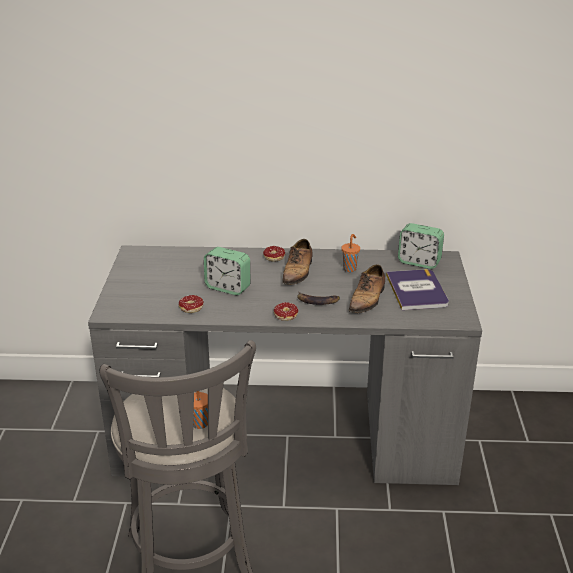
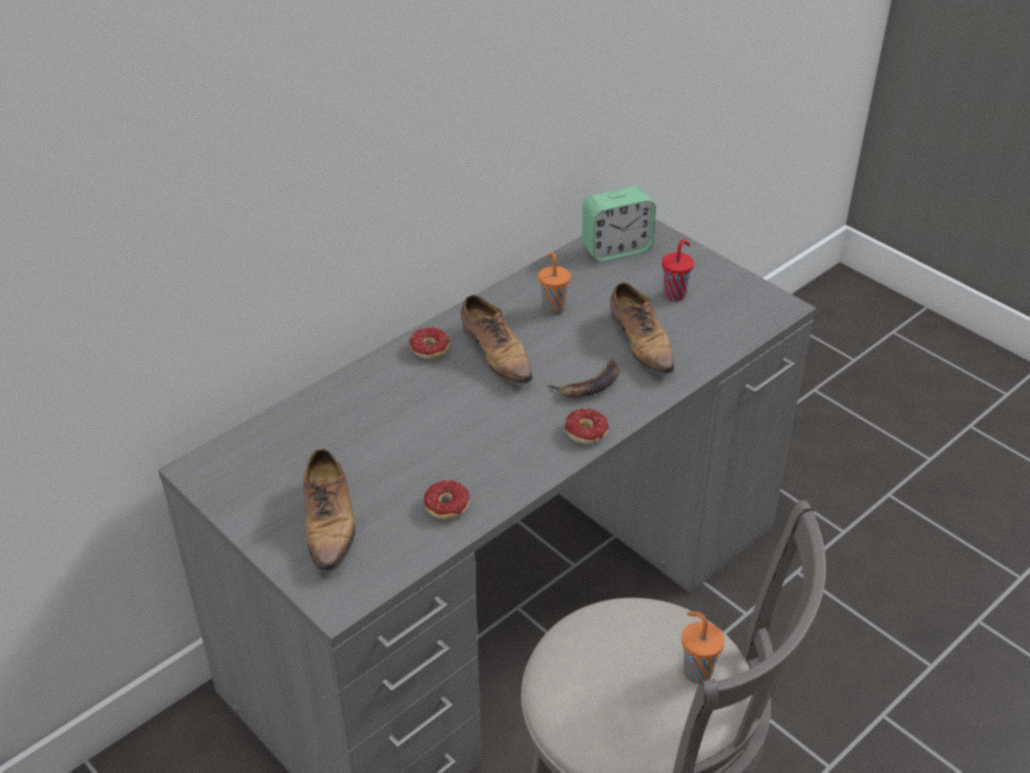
camera: 45 degrees left, 10 degrees up
alarm clock [204,247,250,295] -> none
book [386,269,449,310] -> red cup [662,239,694,301]
none -> shoe [303,449,355,574]

